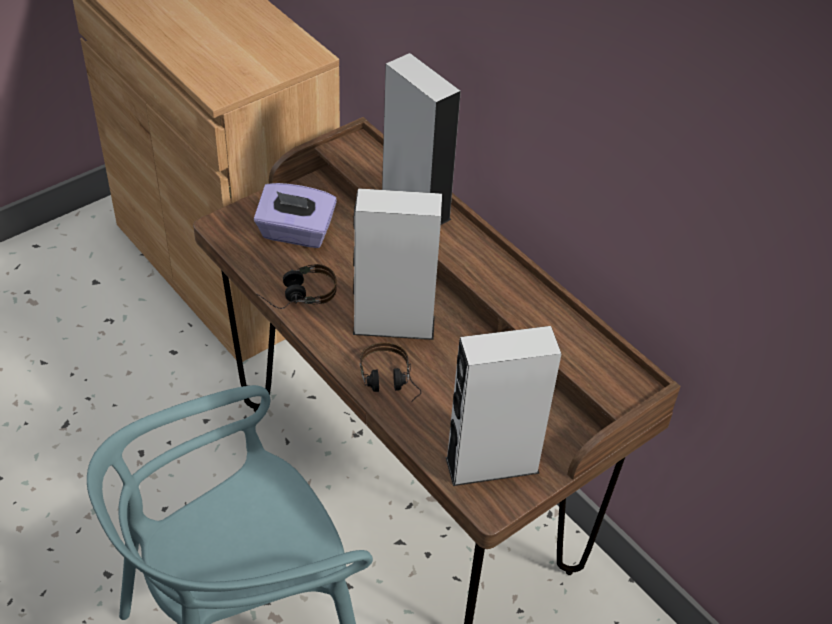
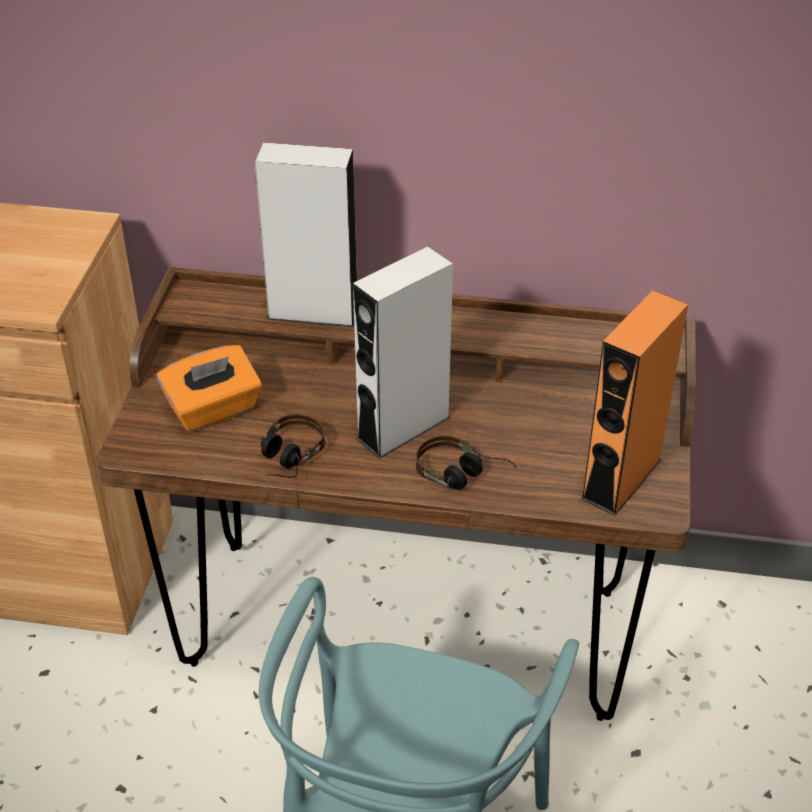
camera: 40 degrees left, 5 degrees down
purple tissue box [254,183,337,248] -> orange tissue box [157,345,262,432]
grey speaker [445,326,562,486] -> orange speaker [581,290,688,516]

